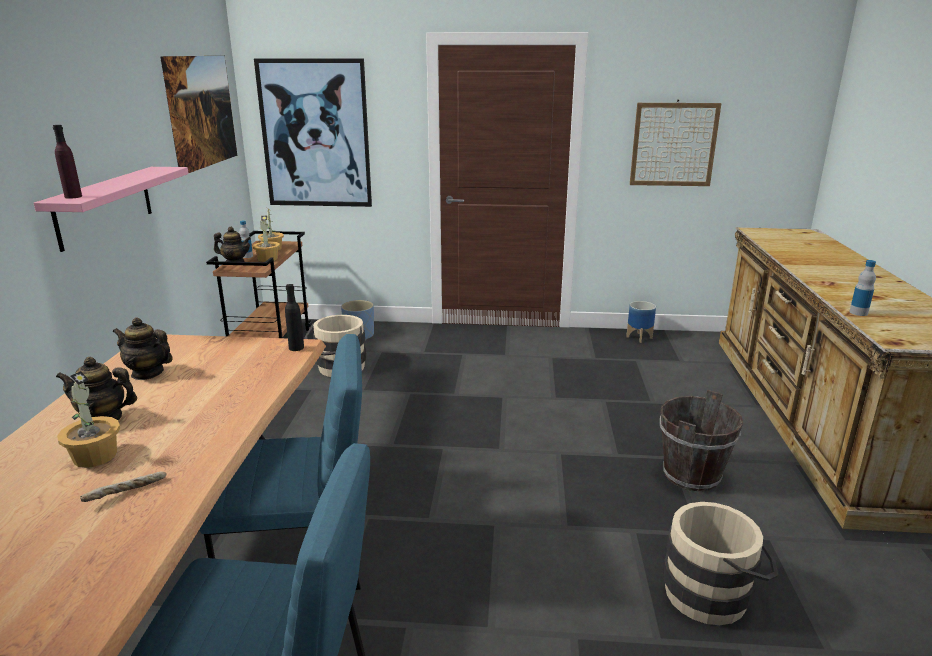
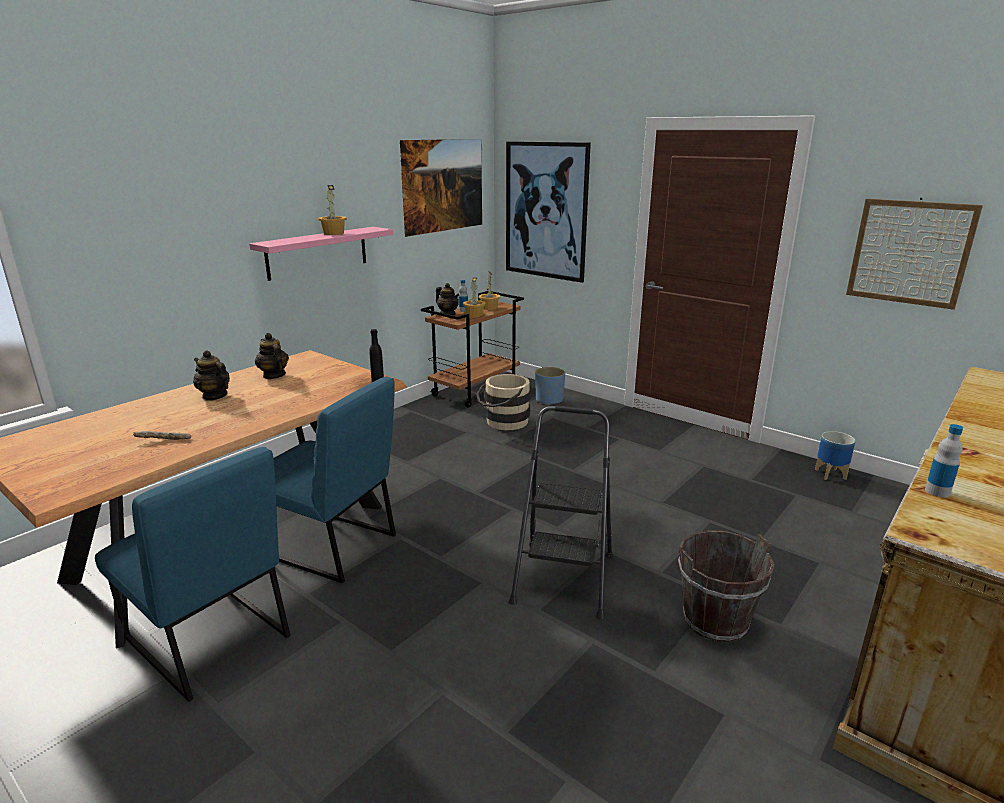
camera: 35 degrees right, 0 degrees up
purple bottle [53,125,82,199] -> none
potted plant [57,371,120,468] -> potted plant moved to [318,185,347,235]
beige bucket [663,501,778,625] -> none
none -> black step ladder [508,406,614,619]

